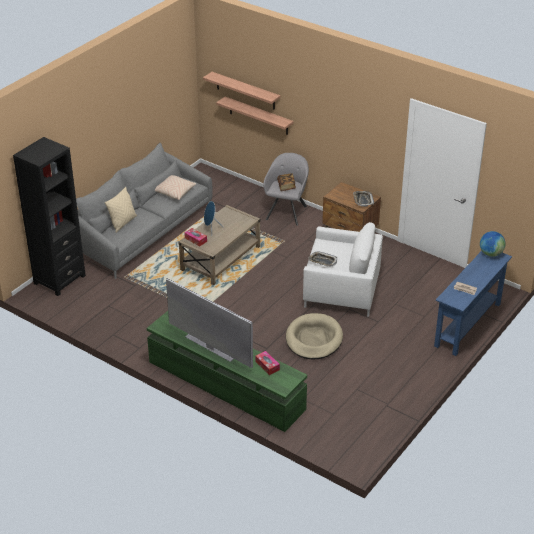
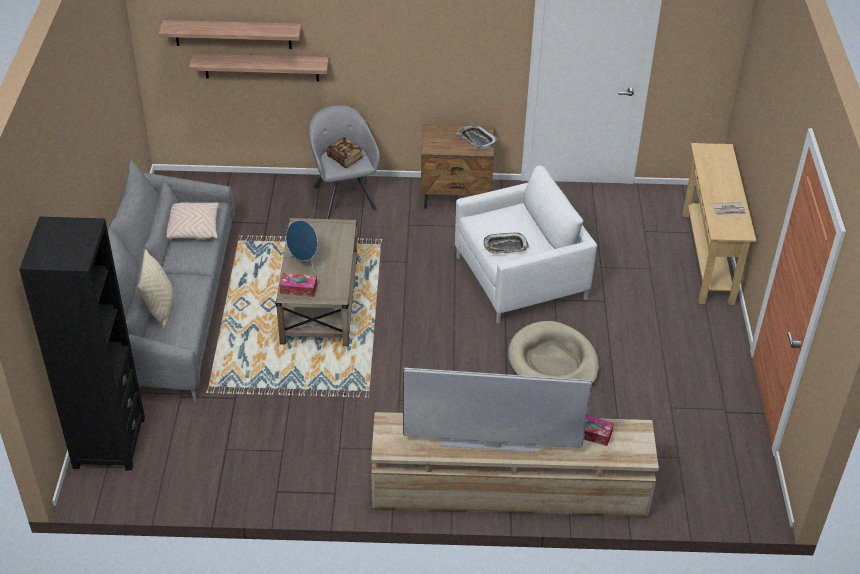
camera: 35 degrees left, 5 degrees up
green tv stand [147,311,307,432] -> beige tv stand [371,412,659,516]
blue console table [434,251,512,356] -> beige console table [682,143,756,305]
globe [480,231,506,257] -> none

